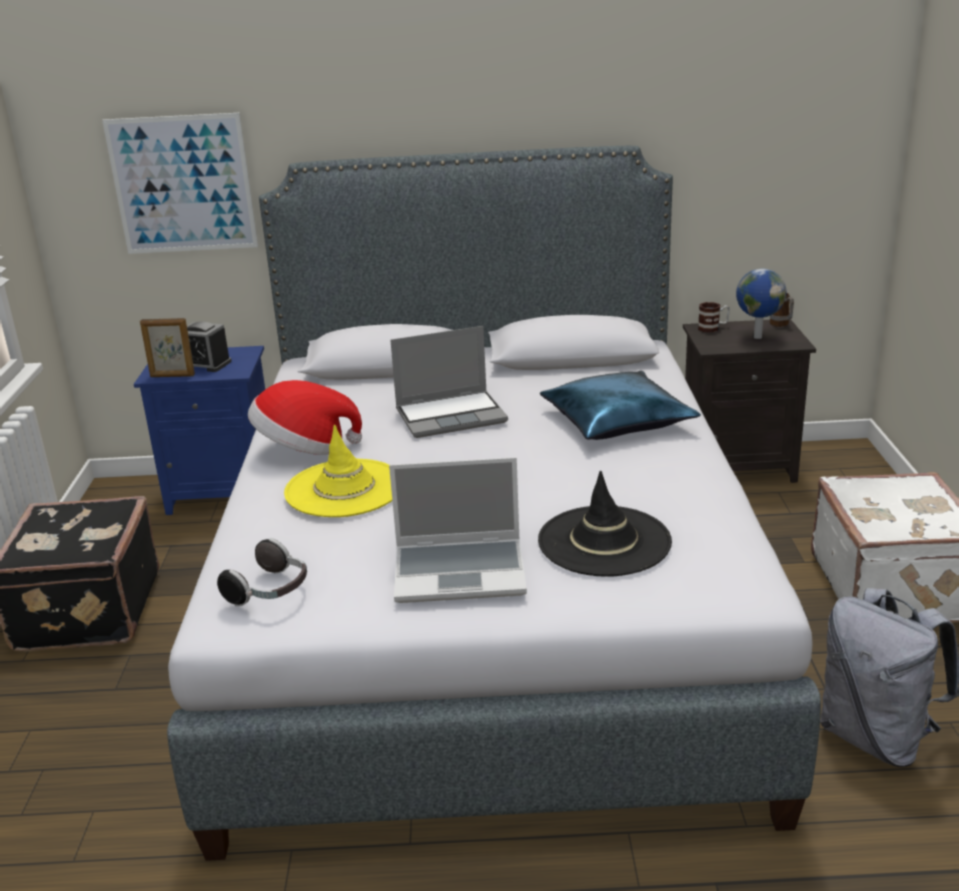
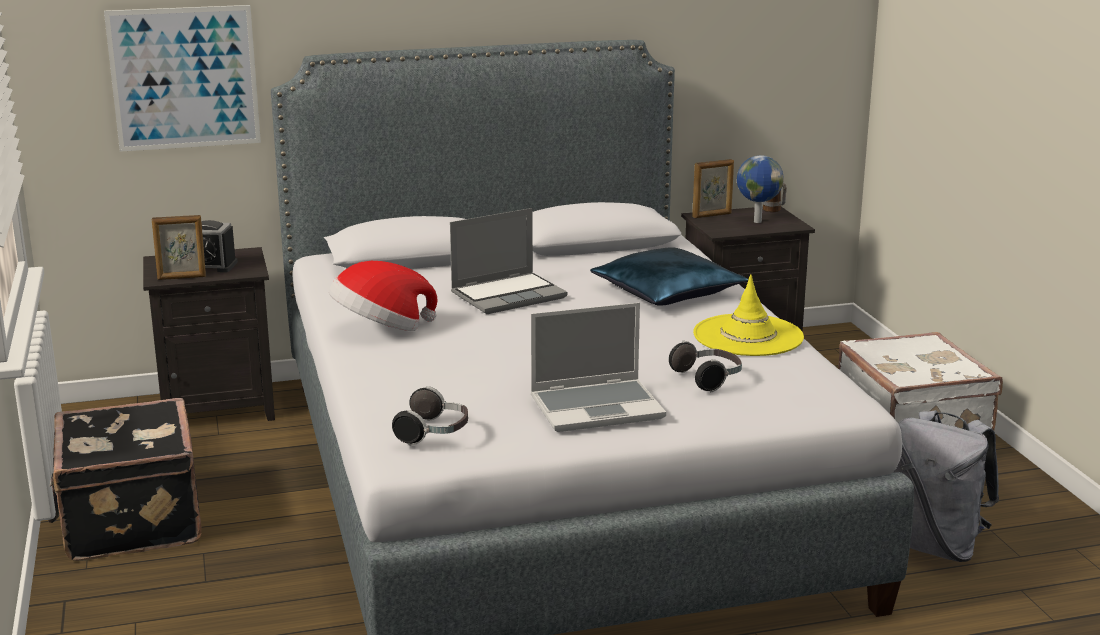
camera: 15 degrees left, 5 degrees down
blue nightstand [134,346,265,515] -> black nightstand [143,247,275,421]
yellow hat [284,424,392,517] -> yellow hat moved to [693,274,804,356]
black hat [538,471,672,577] -> headphones [669,341,742,392]
mug [698,302,730,332] -> picture frame [692,159,734,218]

